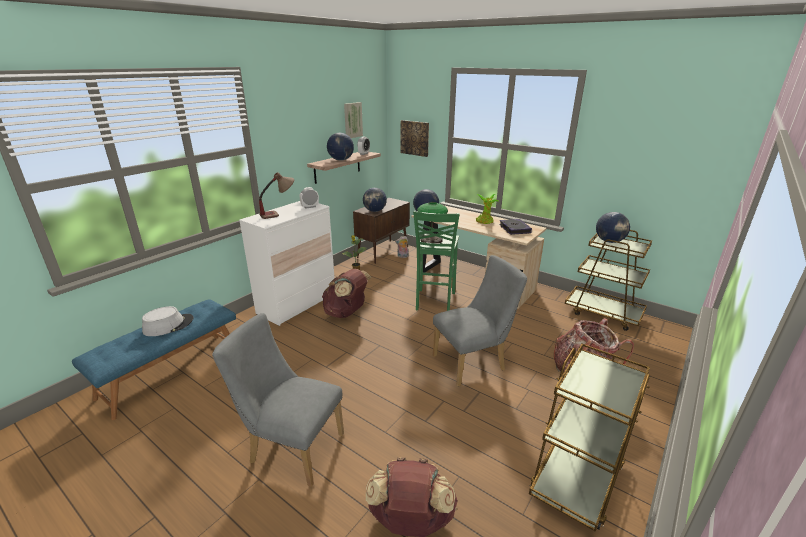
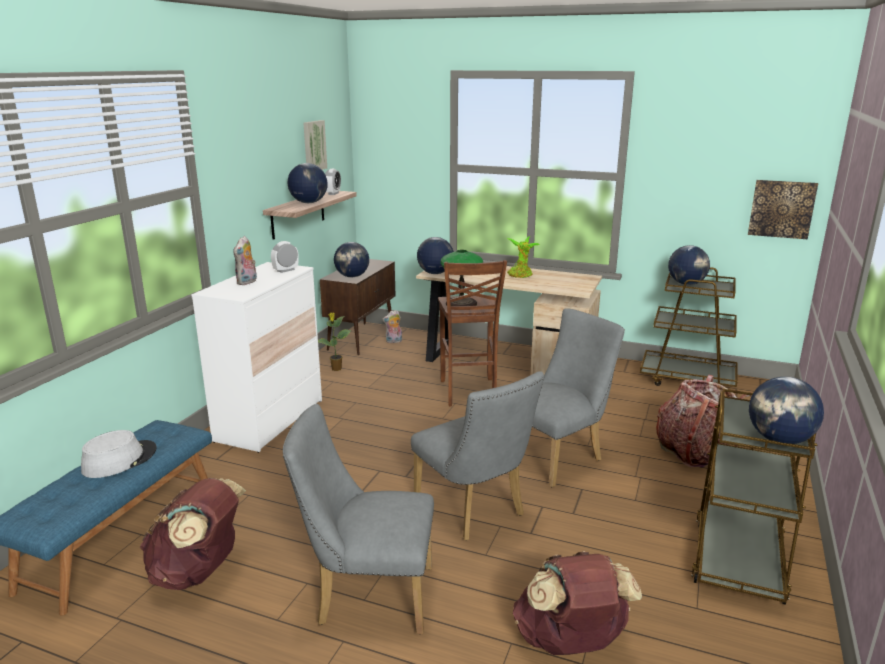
camera: 15 degrees left, 5 degrees down
table lamp [259,172,294,219] -> plush toy [233,236,257,285]
brown backpack [322,269,372,318] -> brown backpack moved to [140,478,246,590]
picture [401,120,429,157] -> picture moved to [748,180,818,239]
green stool [413,211,459,311] -> brown stool [438,260,507,406]
book [499,219,532,235] -> none
none -> grey chair [411,371,544,540]
none -> globe [749,377,824,444]

